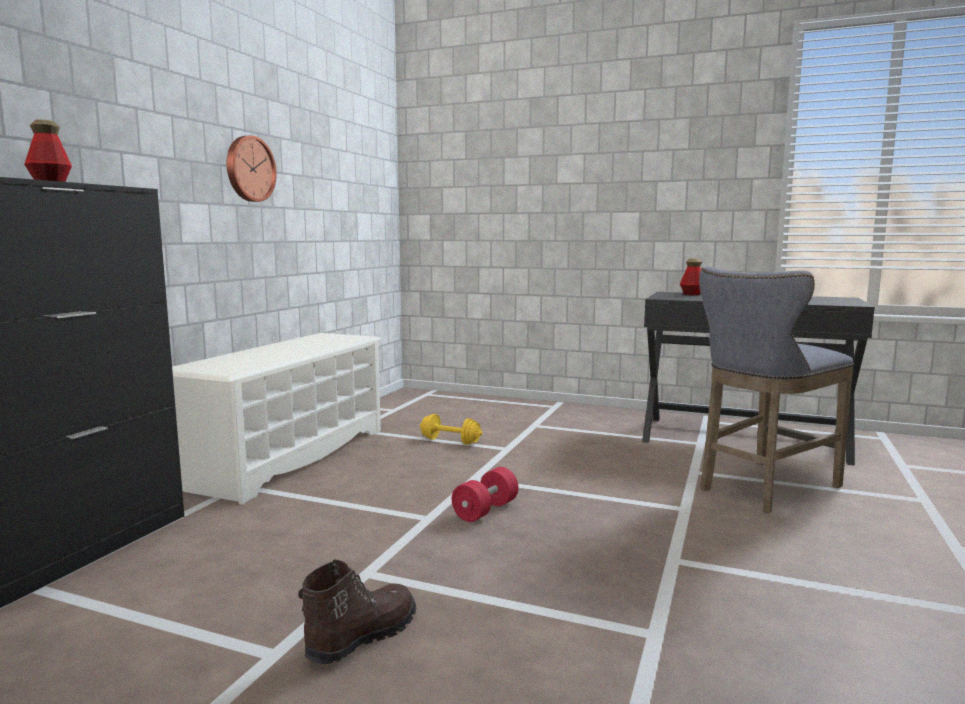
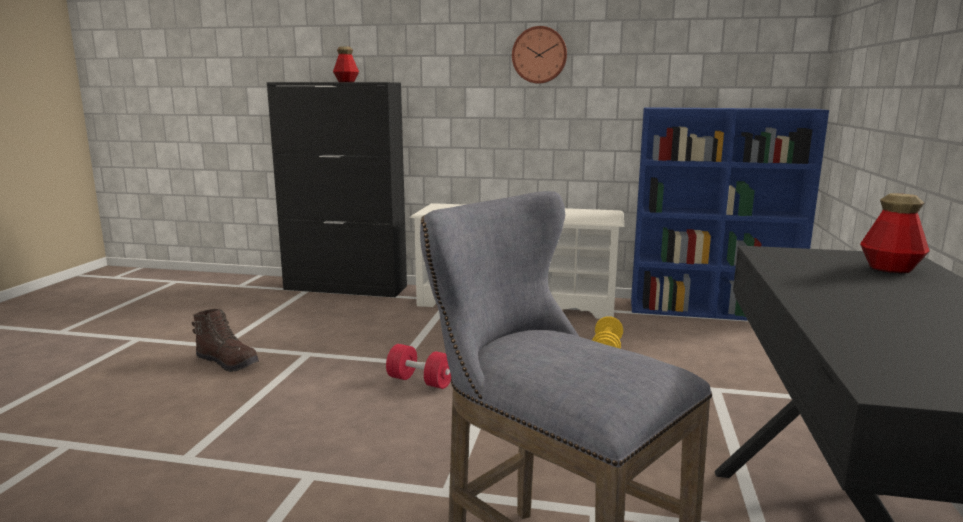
camera: 80 degrees right, 5 degrees up
none -> blue bookcase [631,107,829,321]

